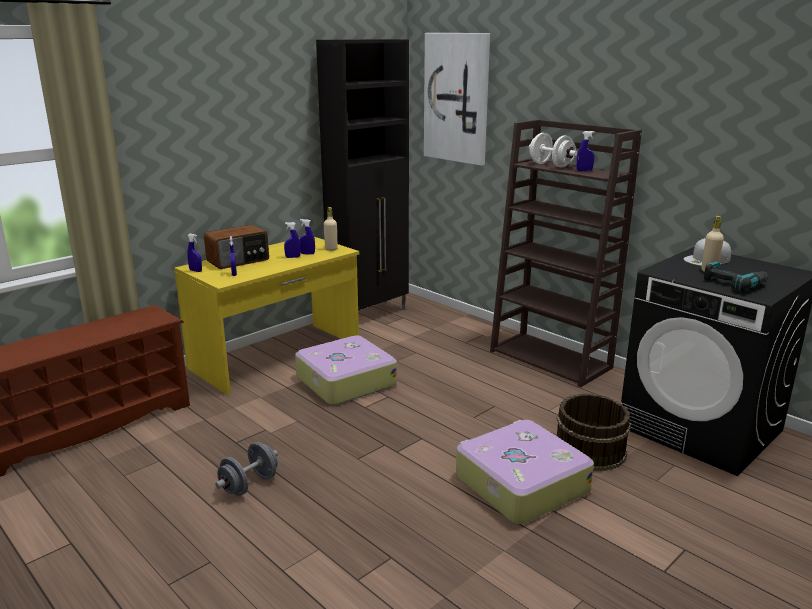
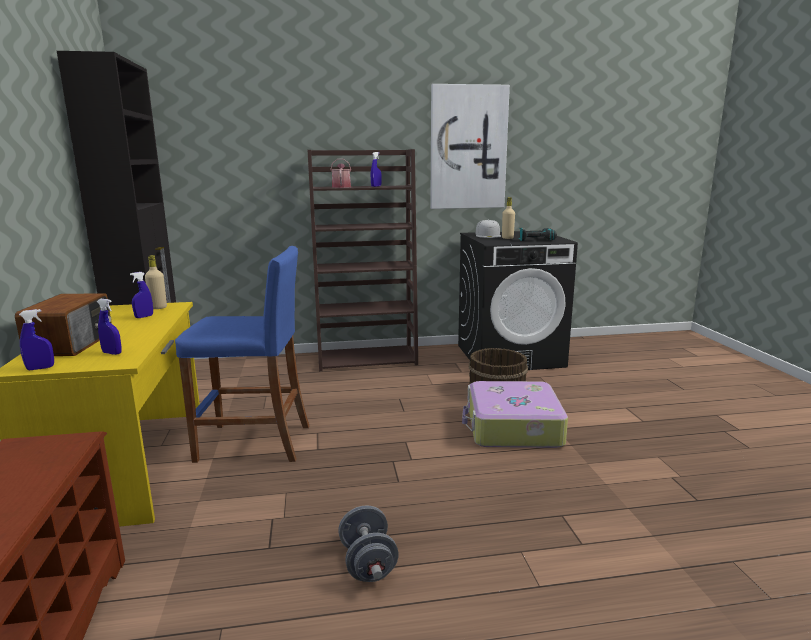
camera: 55 degrees left, 5 degrees down
blue spray bottle [284,222,301,258] -> none
suitcase [295,335,397,405] -> blue stool [175,246,309,463]
picture [424,33,490,166] -> picture moved to [430,84,510,209]
white dumbbell [529,133,577,168] -> watering can [330,159,351,188]

